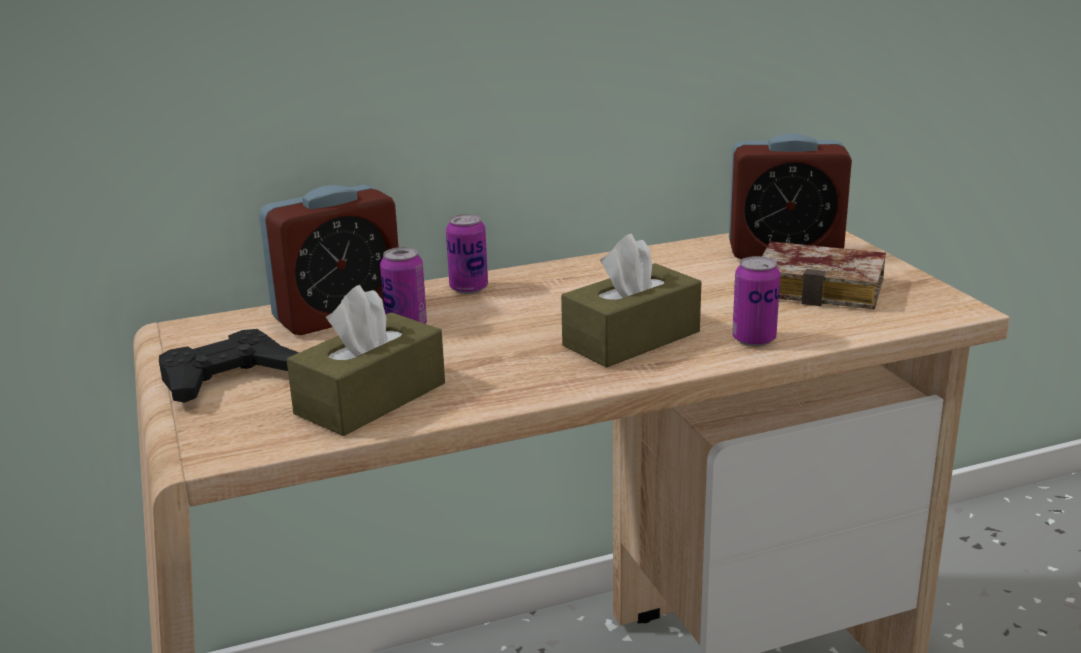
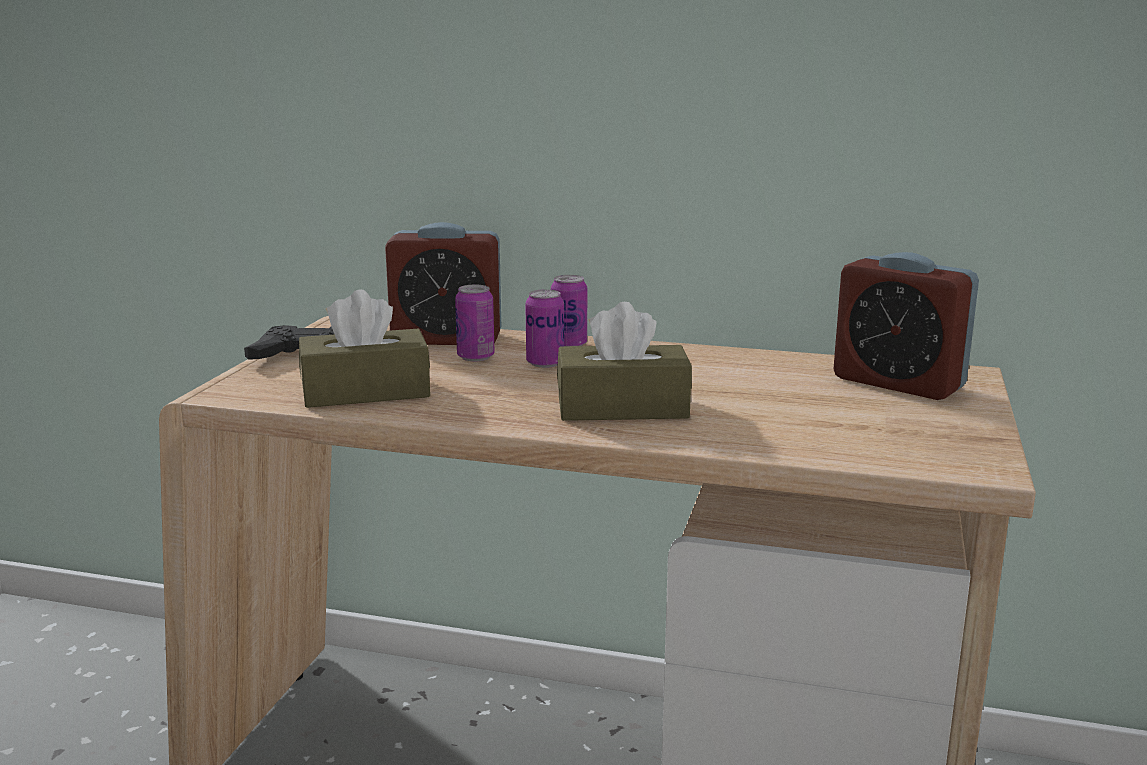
camera: 35 degrees right, 5 degrees down
can [732,256,780,346] -> can moved to [525,289,564,368]
book [762,241,886,309] -> none

